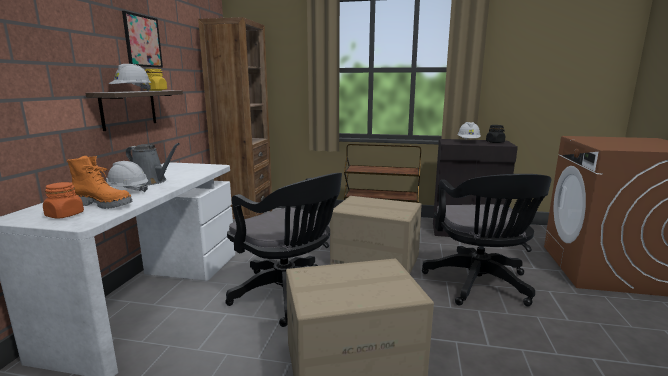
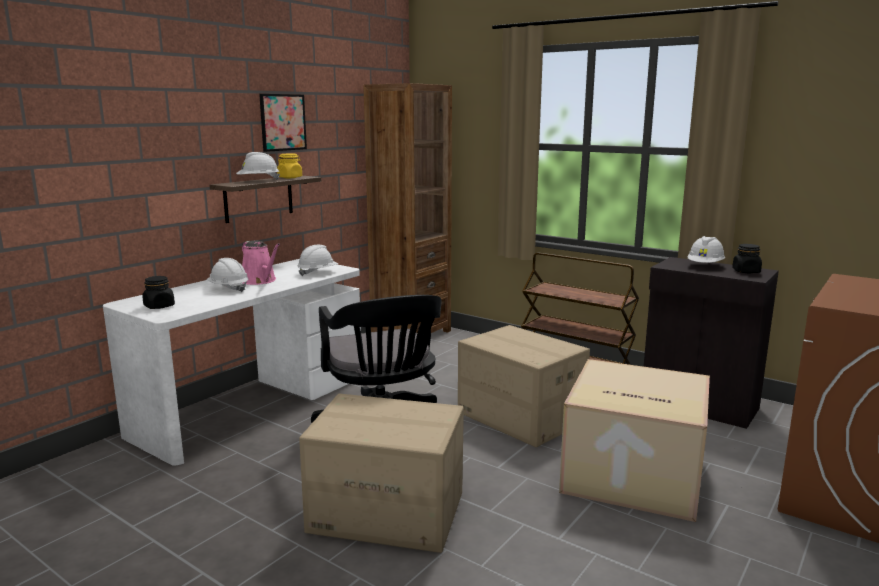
camera: 25 degrees right, 0 degrees up
orange jar [43,182,84,219] -> black jar [142,276,175,309]
orange boot [67,156,133,209] -> none
grey watering can [126,143,180,186] -> pink watering can [242,240,280,285]
black office chair [422,174,552,307] -> cardboard box [559,359,710,522]
none -> white hard hat [297,245,338,276]

